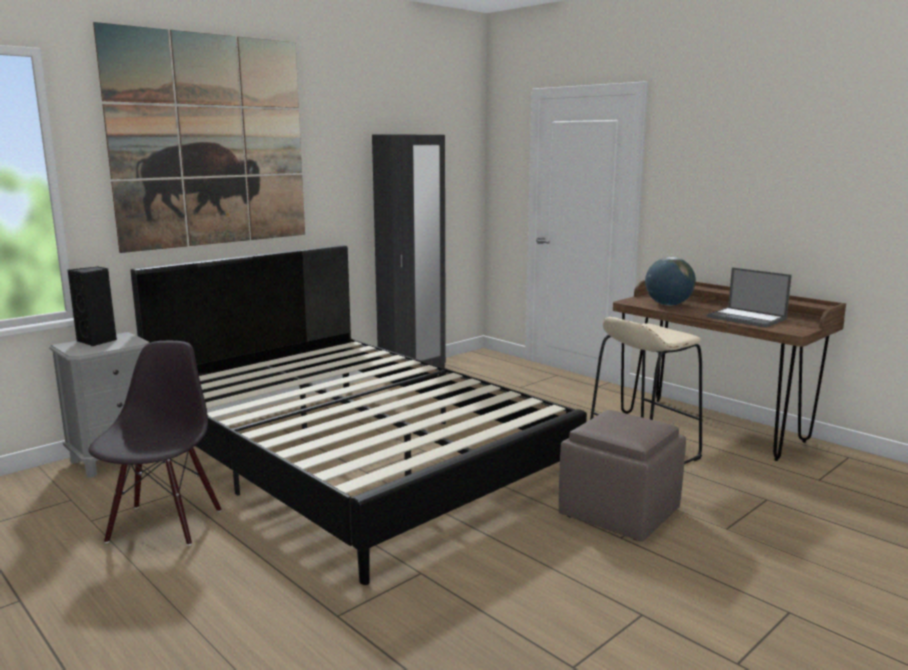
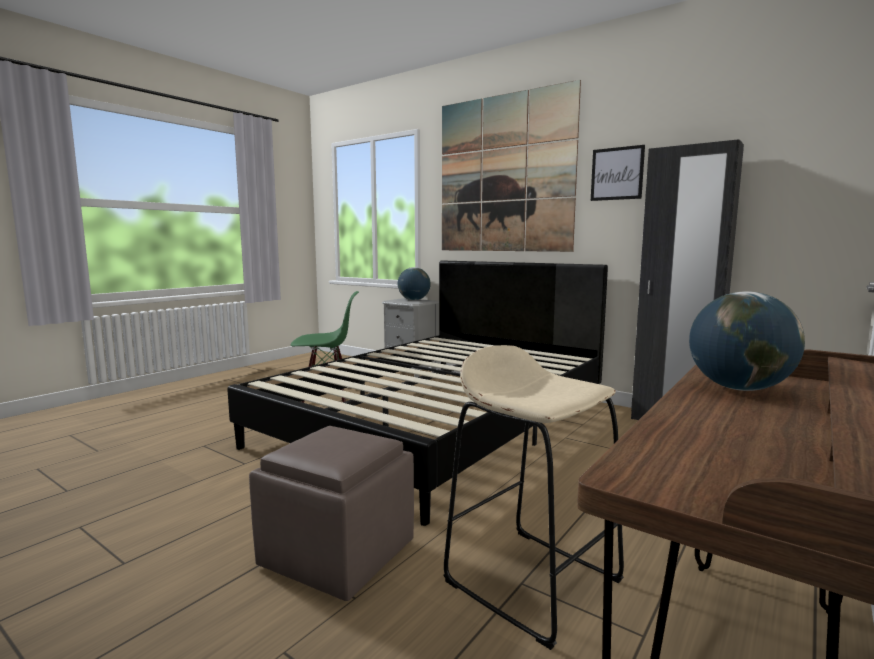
camera: 80 degrees right, 5 degrees down
black speaker [68,267,117,346] -> globe [398,267,431,300]
black chair [88,341,221,546] -> green chair [291,291,359,403]
laptop [707,267,792,328] -> none
none -> picture [591,145,645,201]

